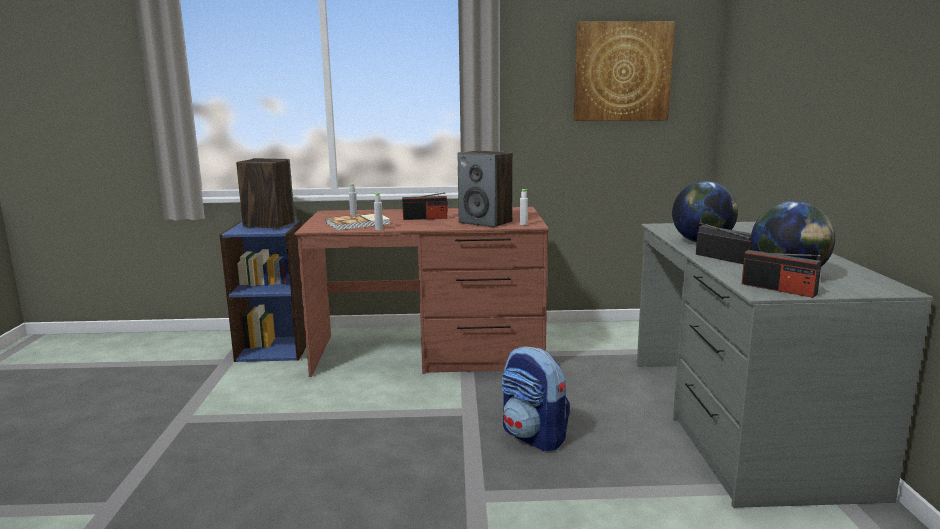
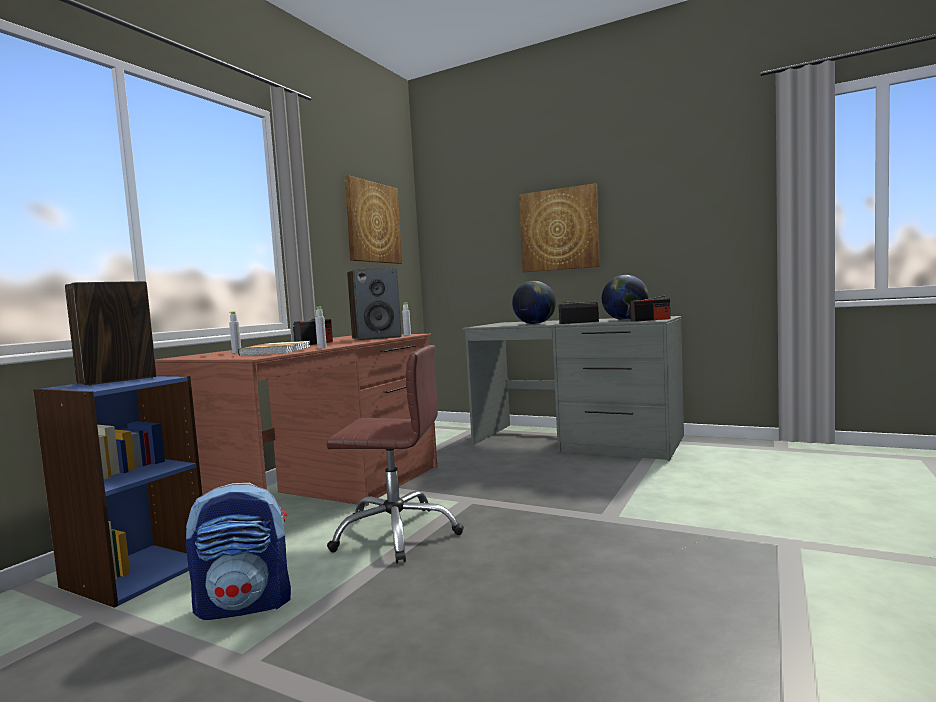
camera: 60 degrees left, 10 degrees down
backpack [502,347,570,451] -> backpack moved to [186,483,291,620]
none -> brown office chair [326,345,464,563]
none -> picture [519,183,600,272]

